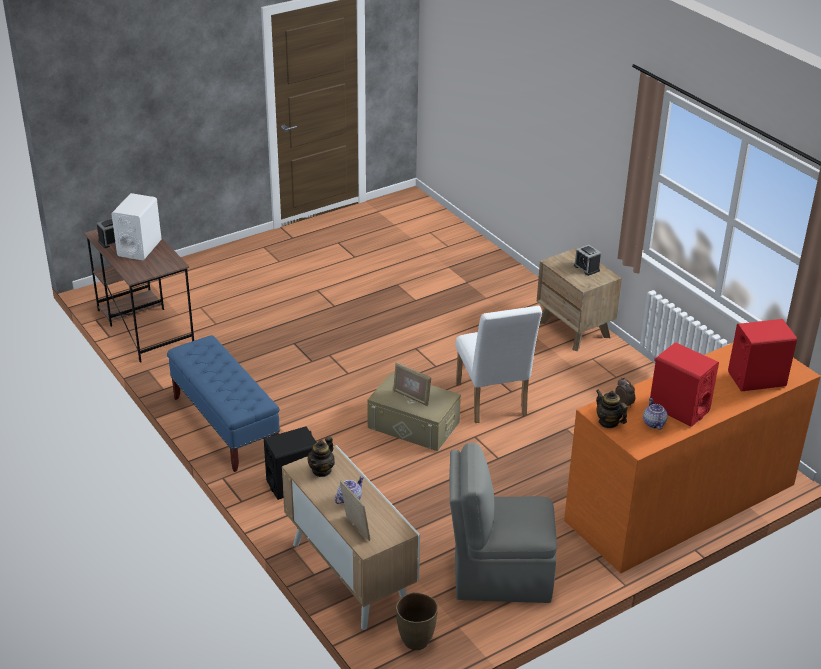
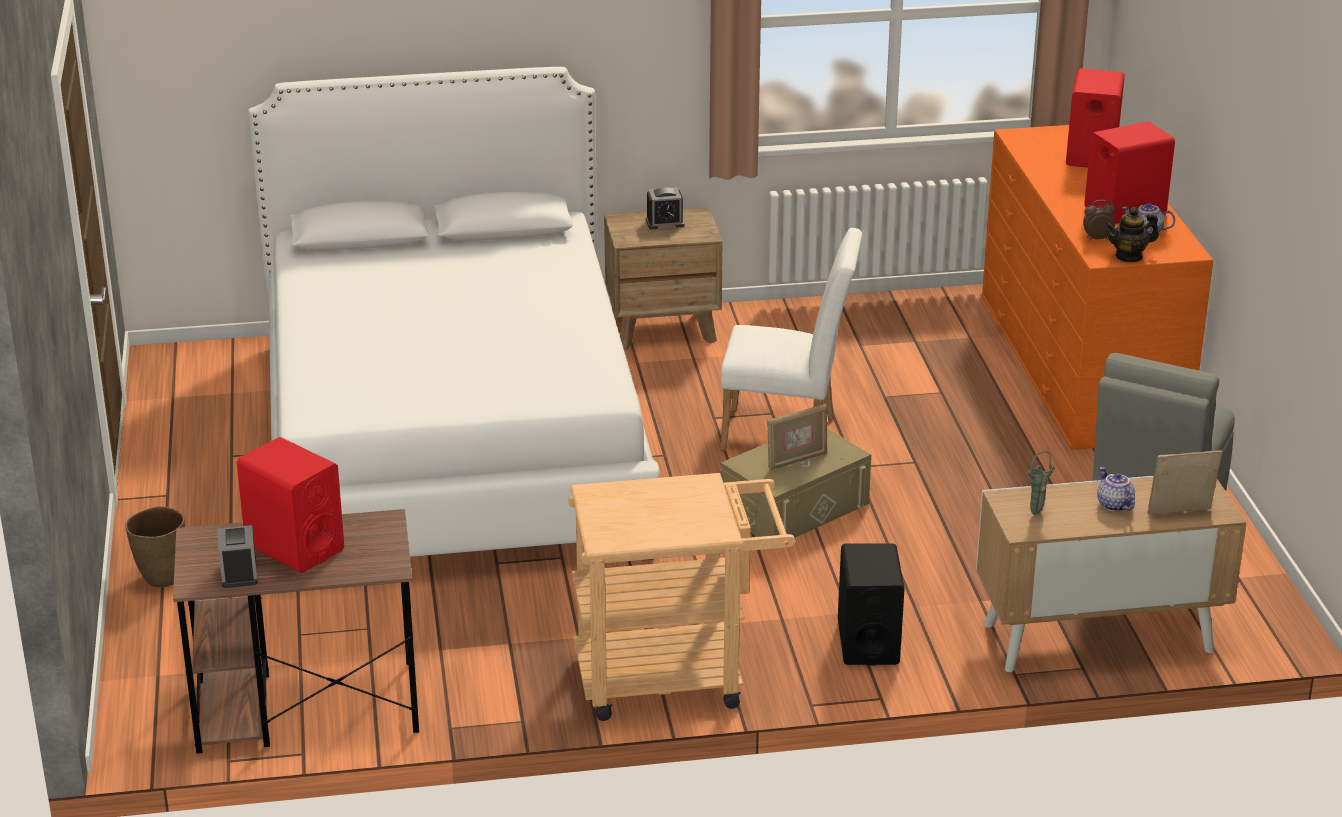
camera: 65 degrees left, 5 degrees down
white speaker [112,193,161,260] -> red speaker [237,437,344,573]
blue bench [167,335,280,472] -> beige cart [568,473,795,721]
teapot [308,436,335,477] -> green vase [1027,451,1055,515]
brown vase [396,592,438,650] -> brown vase moved to [125,506,185,587]
none -> white bed [248,67,660,560]

